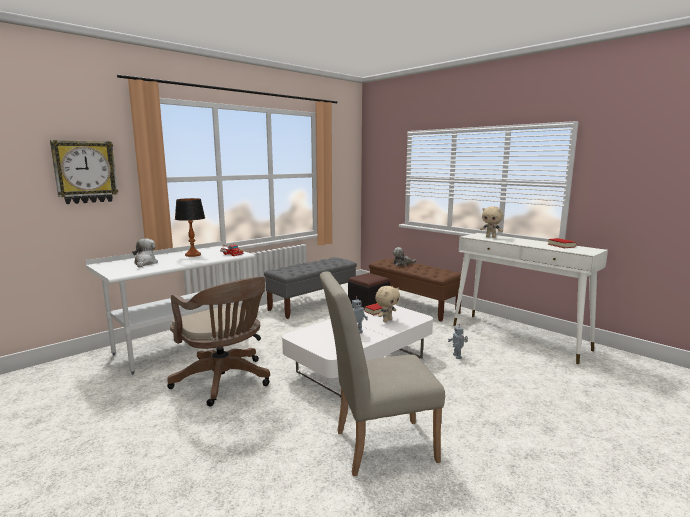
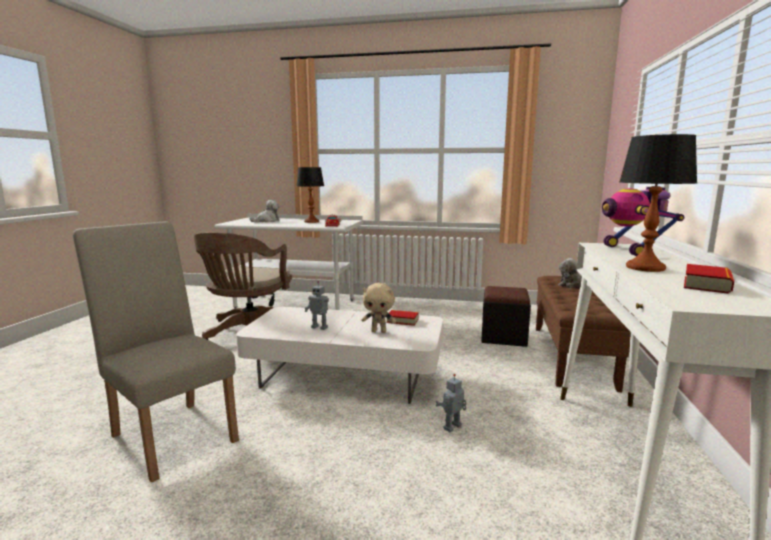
camera: 55 degrees right, 0 degrees up
wall clock [50,140,118,204] -> none
grey bench [264,257,357,319] -> none
beige plush toy [480,206,503,238] -> toy robot [602,187,685,256]
none -> table lamp [619,134,697,272]

